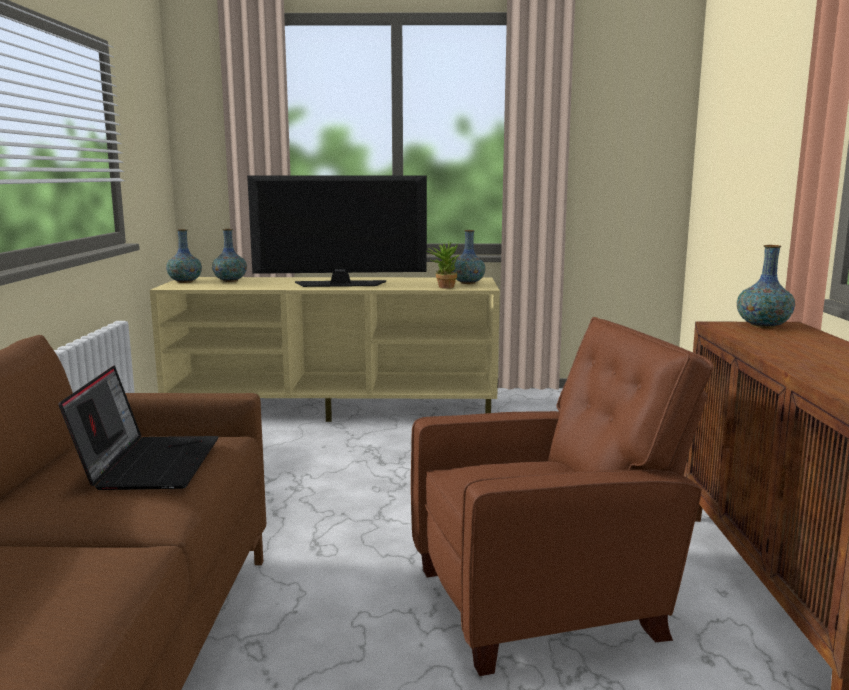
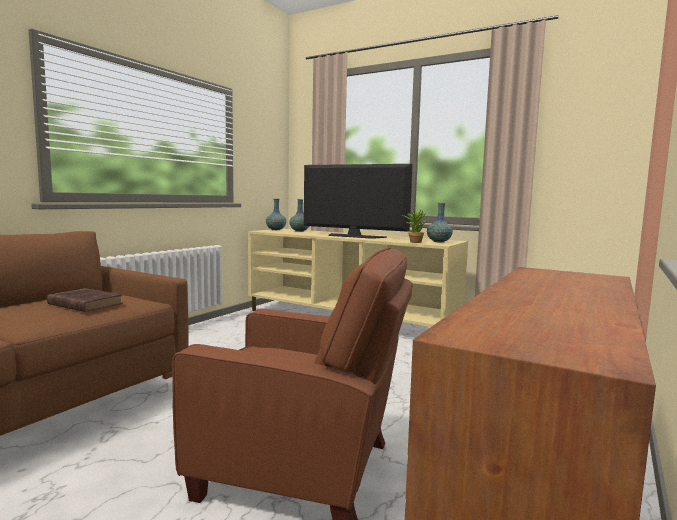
camera: 30 degrees right, 5 degrees down
laptop [58,366,218,490] -> brown book [47,288,123,312]
vase [737,245,795,328] -> none

